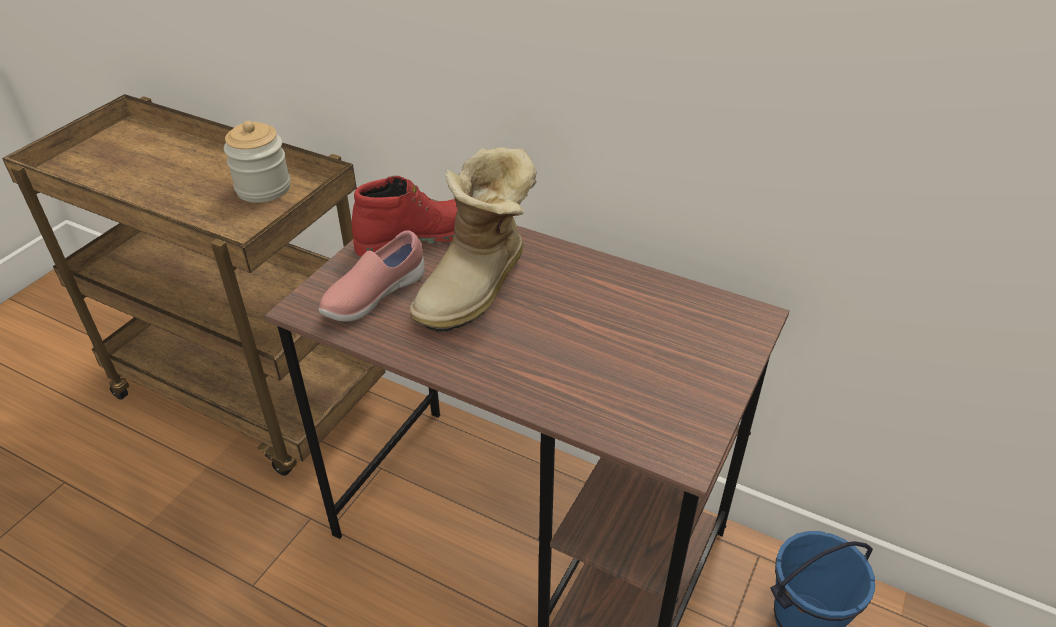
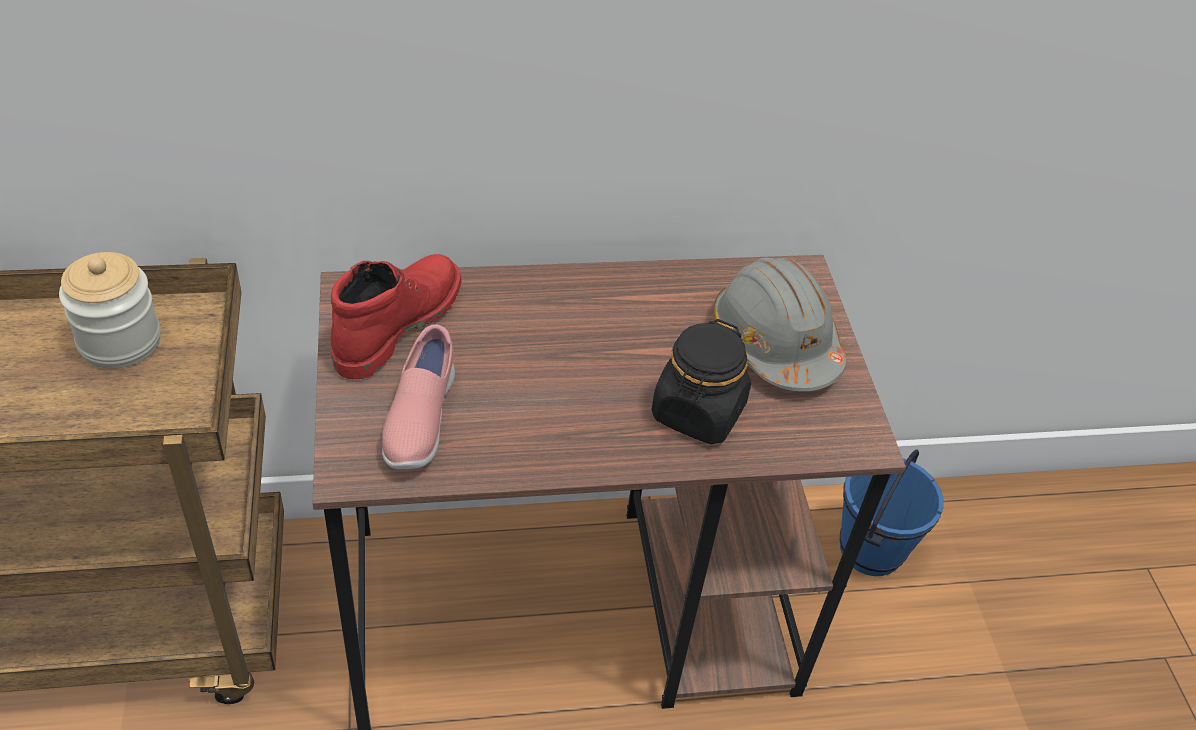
camera: 40 degrees left, 5 degrees up
boot [410,147,537,332] -> none
none -> black jar [651,319,751,444]
none -> grey hard hat [713,258,846,391]

